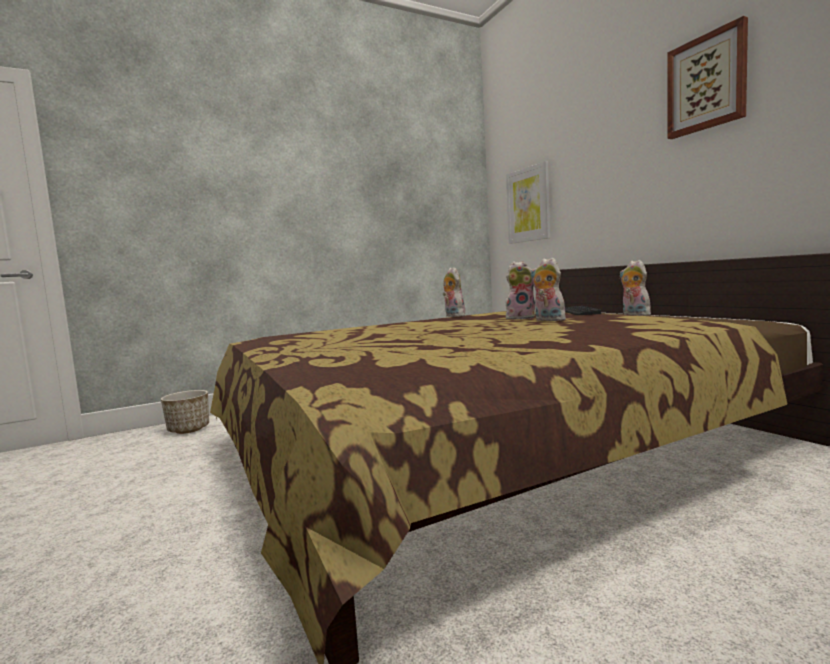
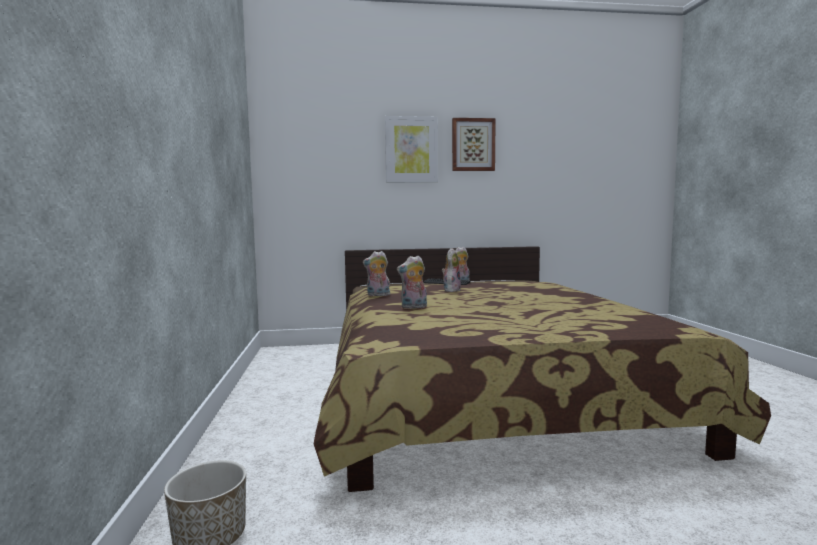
camera: 70 degrees left, 0 degrees up
picture [506,161,551,244] -> picture moved to [385,116,438,182]
plush toy [530,257,566,321] -> plush toy moved to [397,256,427,309]

